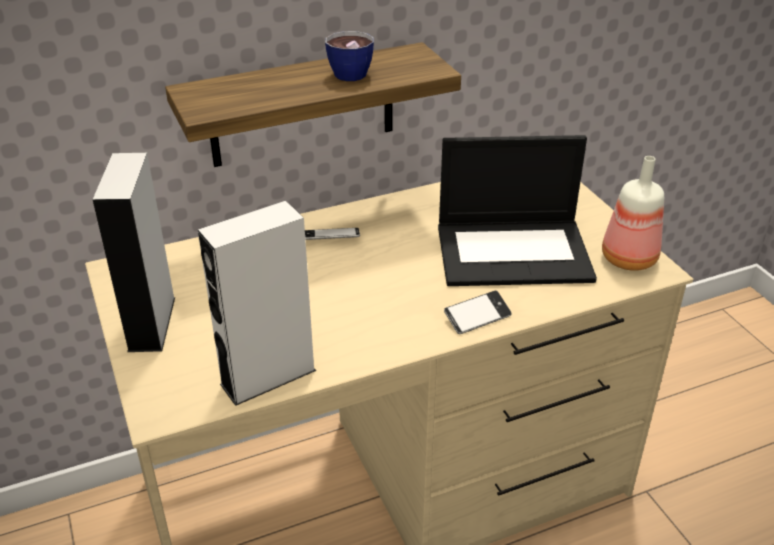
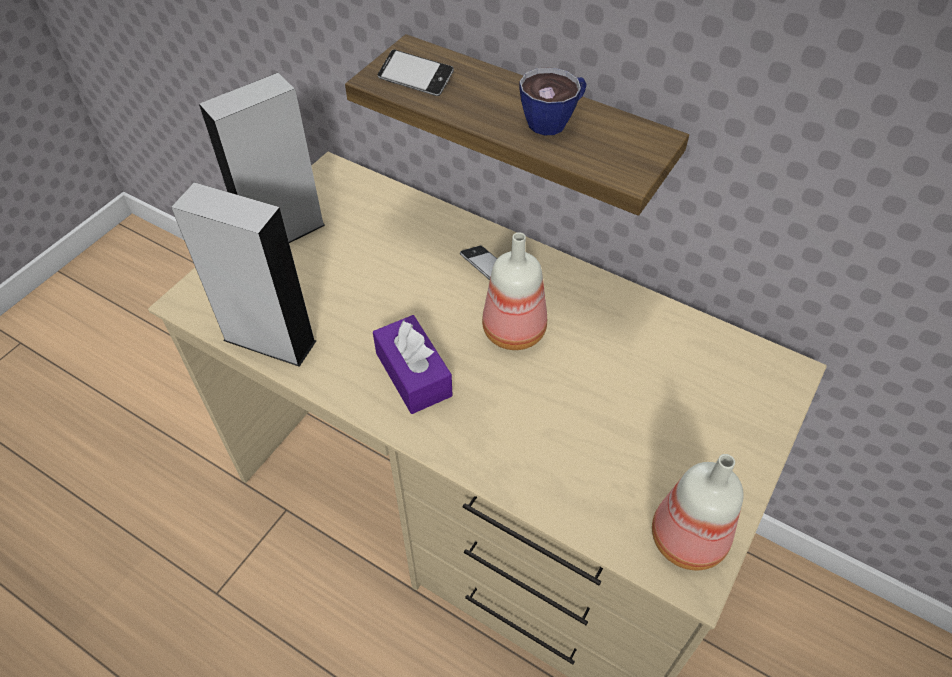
camera: 55 degrees right, 15 degrees up
laptop [438,135,597,286] -> none
phone [444,290,512,334] -> phone moved to [378,49,454,96]
none -> purple tissue box [373,315,452,414]
none -> bottle [482,232,547,350]

